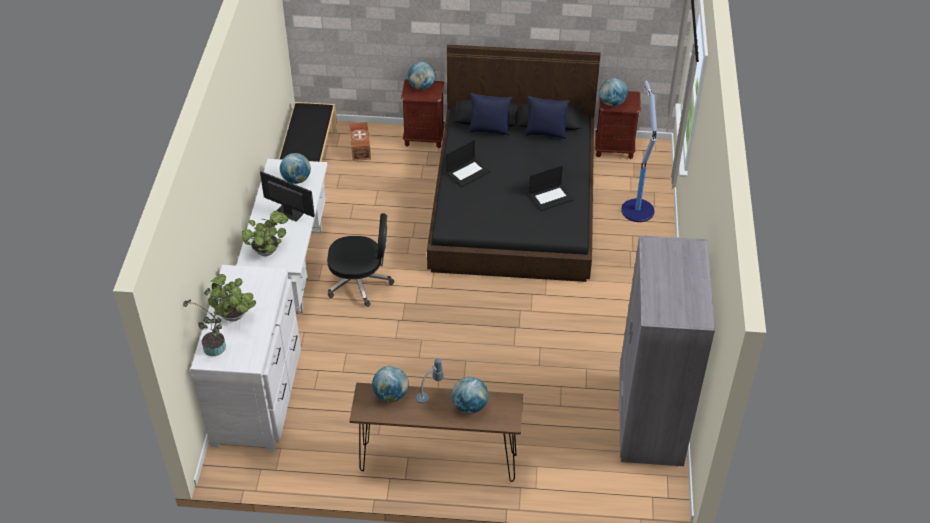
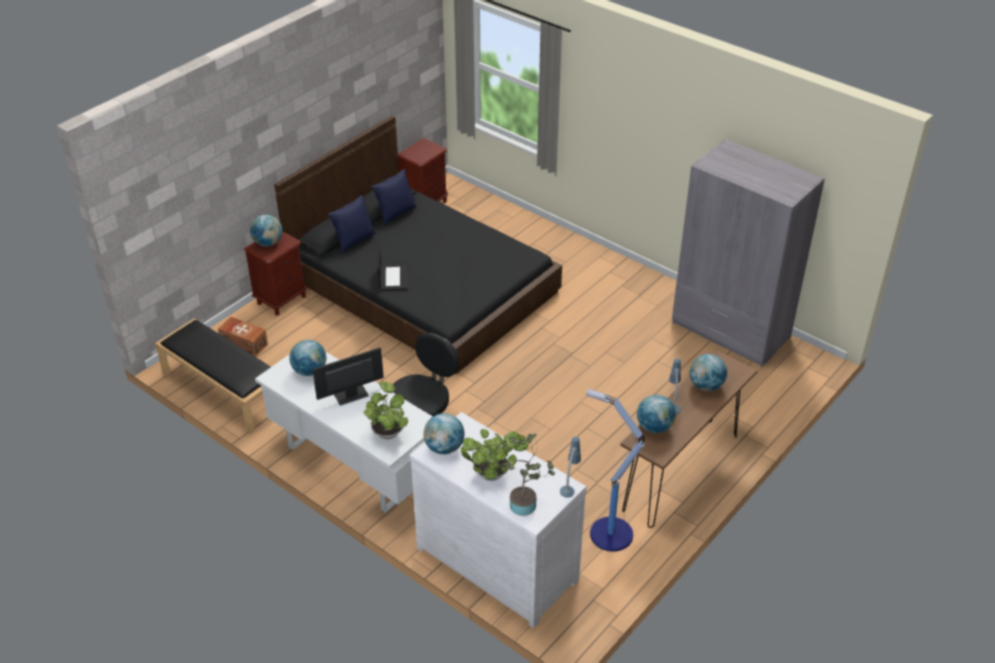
camera: 55 degrees left, 5 degrees down
laptop [529,165,573,211] -> none
globe [599,78,628,106] -> globe moved to [423,413,464,454]
floor lamp [621,81,657,222] -> floor lamp moved to [586,389,645,552]
none -> table lamp [560,436,581,498]

